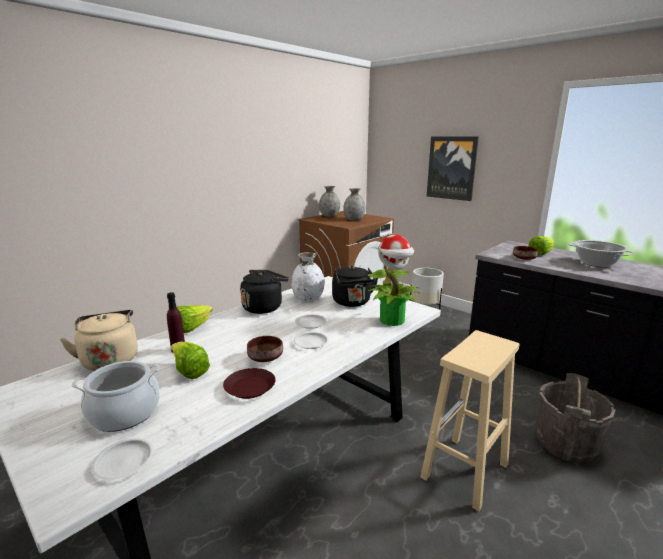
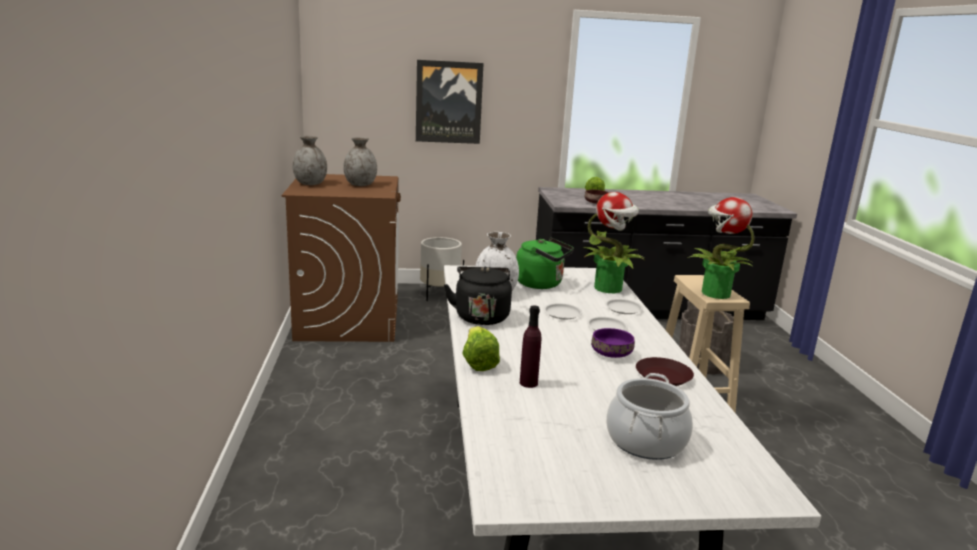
camera: 50 degrees left, 0 degrees up
beige kettle [60,310,138,371] -> none
white plate [92,438,154,480] -> white plate moved to [605,299,643,314]
lettuce [171,342,210,379] -> none
brown bowl [247,336,283,362] -> purple bowl [591,328,635,358]
black kettle [332,266,378,307] -> green kettle [516,237,574,289]
cooking pot [568,240,634,267] -> none
none -> potted plant [687,197,755,299]

